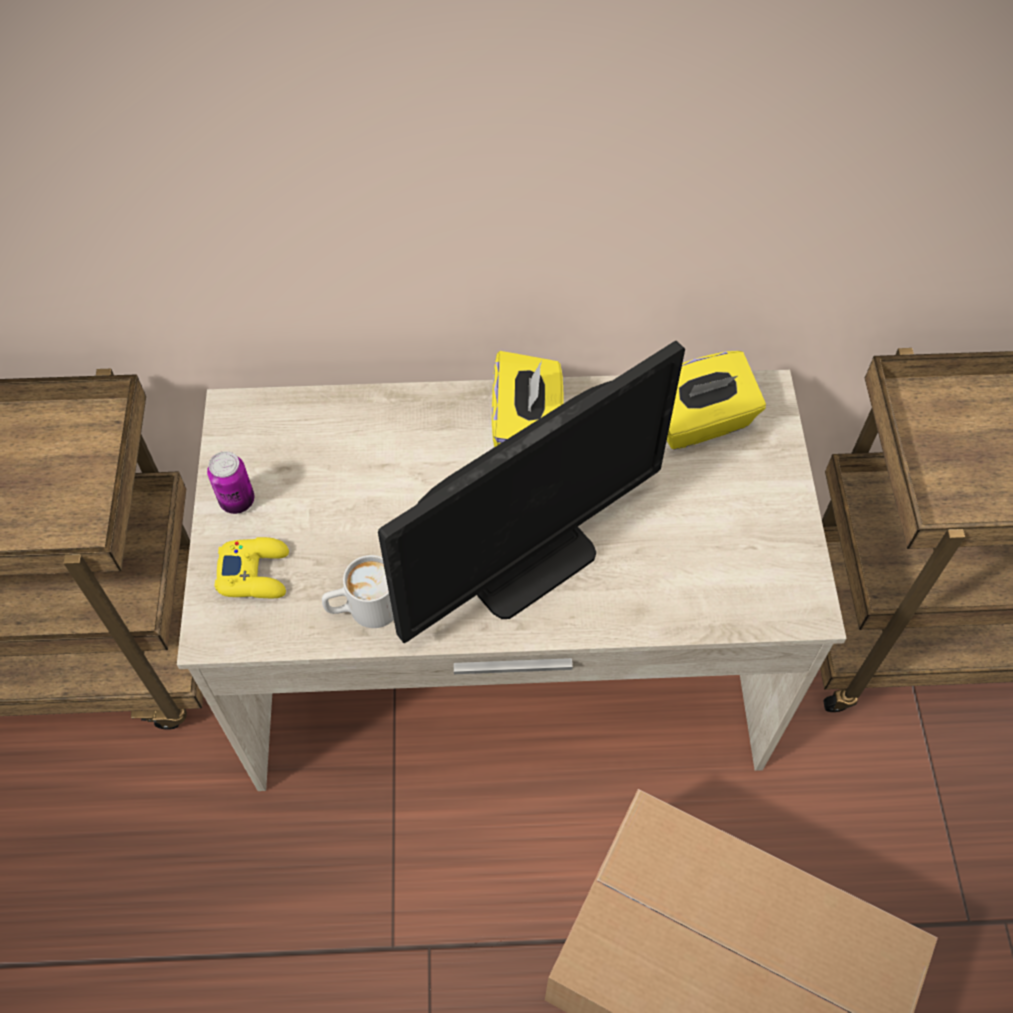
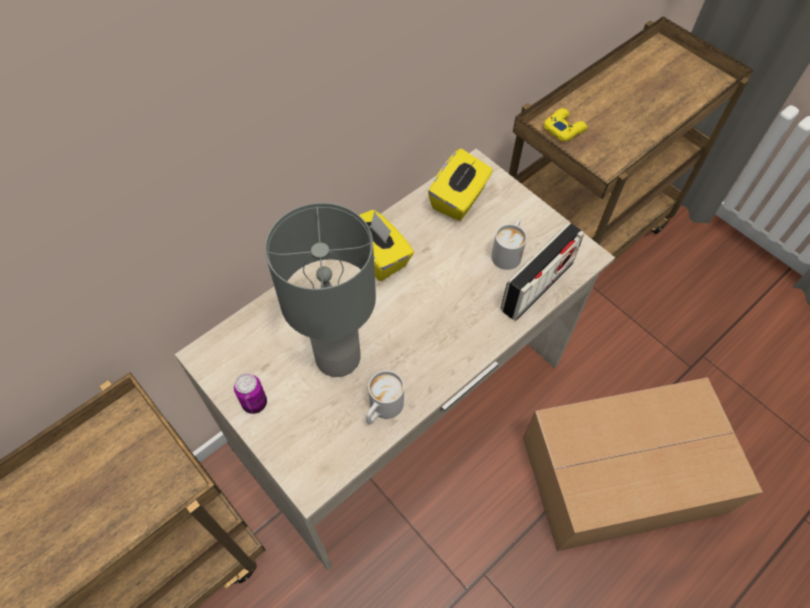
camera: 40 degrees left, 0 degrees up
yellow game controller [214,537,289,598] -> yellow game controller moved to [544,108,587,142]
monitor [378,341,685,643] -> none
none -> grey table lamp [265,203,376,377]
none -> white mug [491,219,527,270]
none -> radio [501,222,584,321]

